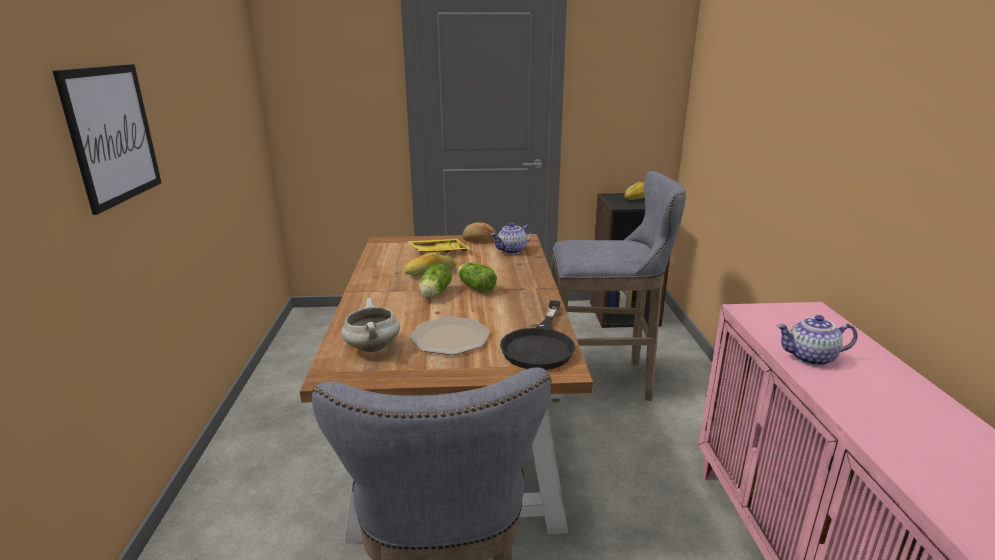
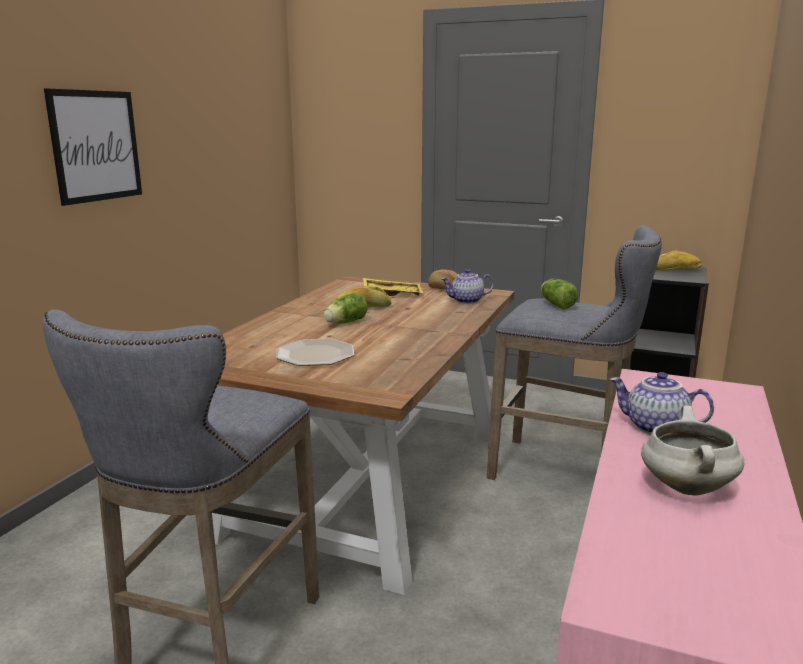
camera: 25 degrees right, 5 degrees down
white cooking pot [341,298,400,352] -> white cooking pot moved to [641,405,744,496]
lettuce [457,262,497,293] -> lettuce moved to [541,279,578,309]
black frying pan [500,300,575,370] -> none

